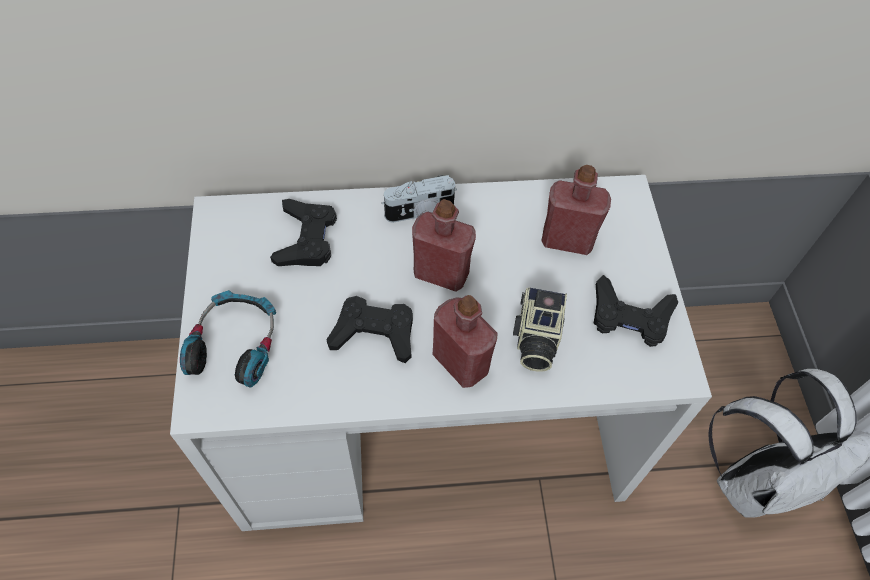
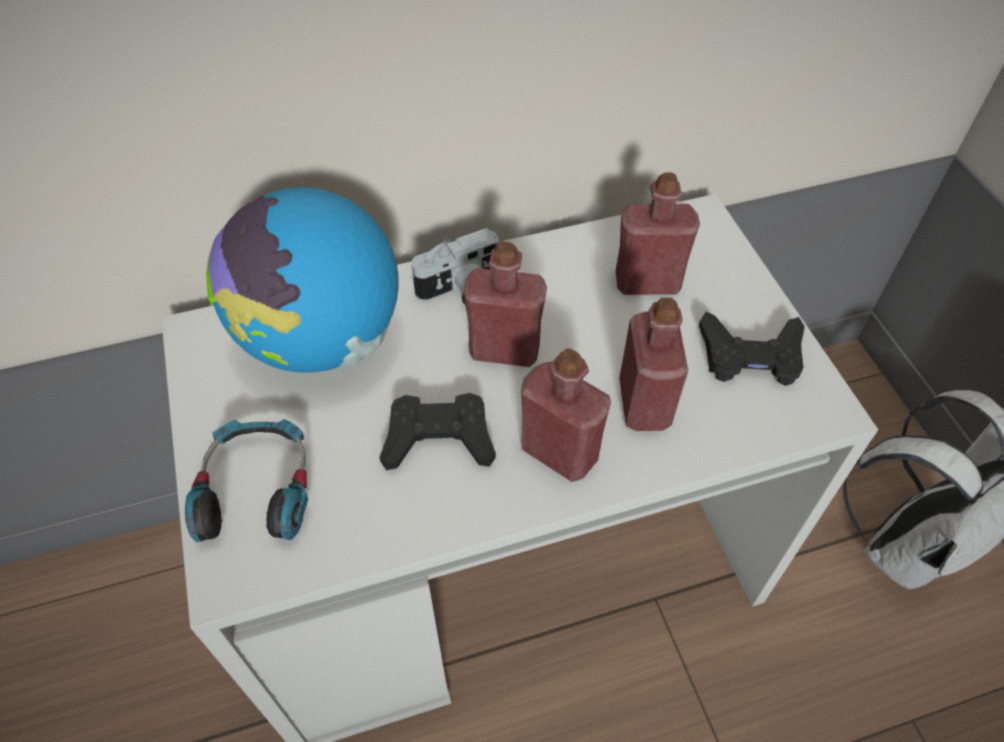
camera: 10 degrees left, 5 degrees down
black game controller [270,199,337,266] -> globe [206,188,399,373]
camera [513,287,567,372] -> red bottle [619,298,688,431]

